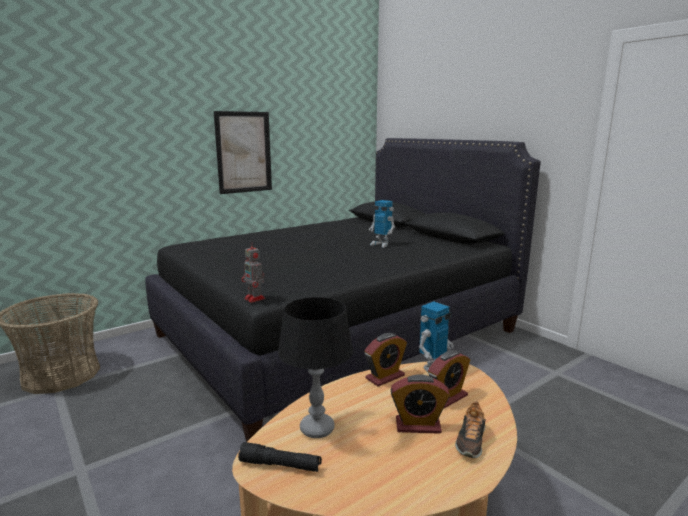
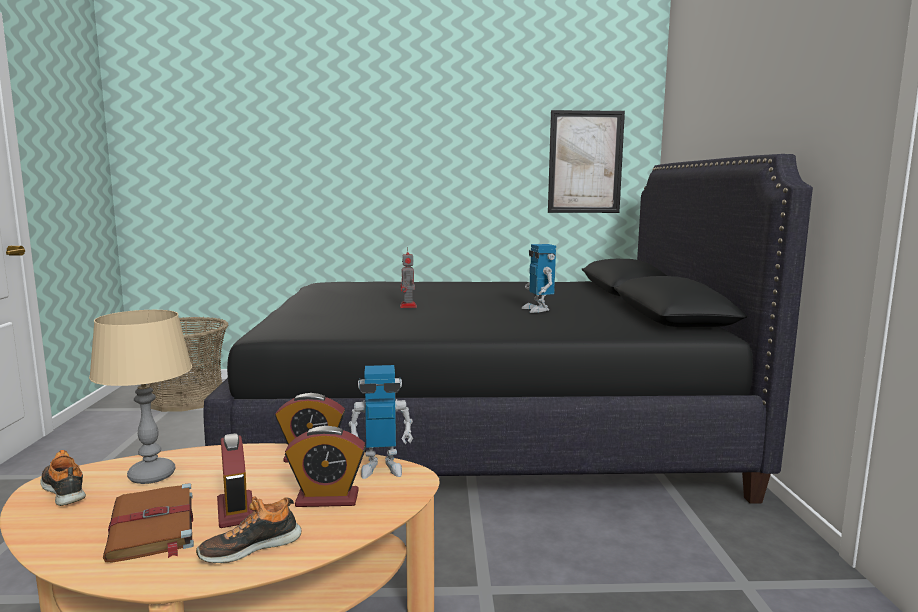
camera: 35 degrees right, 5 degrees down
picture [214,111,272,194] -> picture moved to [548,110,625,213]
black flashlight [238,442,322,472] -> shoe [40,450,86,506]
toy robot [241,243,265,303] -> toy robot moved to [400,252,417,308]
black table lamp [278,297,353,438] -> beige table lamp [89,310,192,484]
alarm clock [391,374,450,434] -> alarm clock turned 150 degrees counterclockwise [217,433,254,528]
none -> brown book [103,483,194,562]

